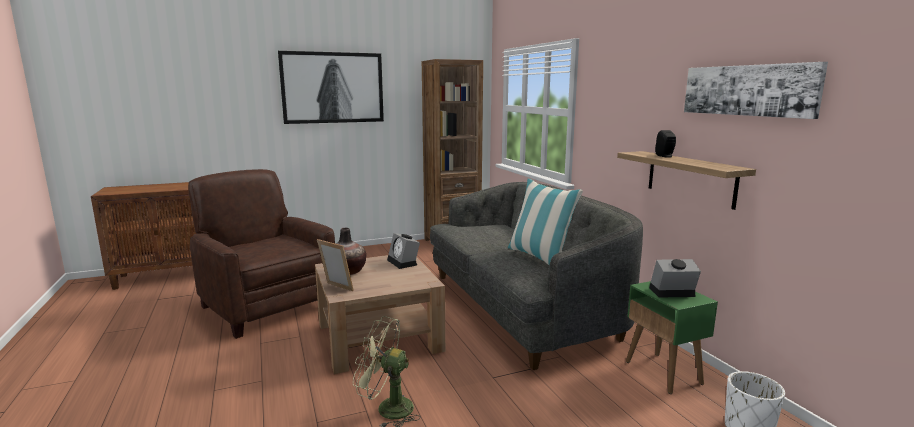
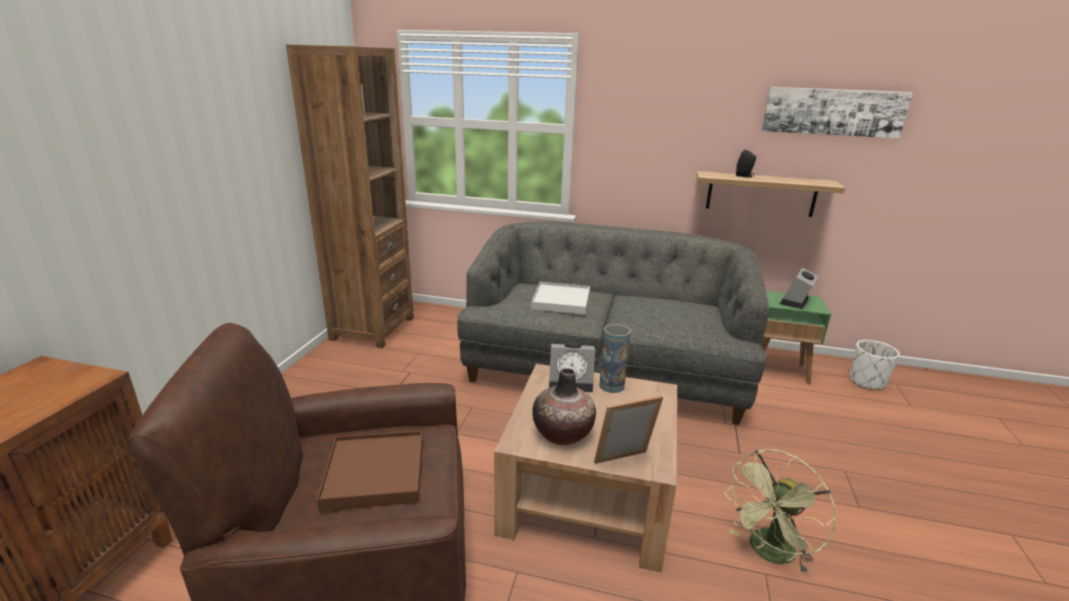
camera: 55 degrees left, 10 degrees up
picture [278,51,384,124] -> none
pillow [508,178,583,265] -> none
none -> brown tray [317,431,423,511]
none -> white tray [531,282,590,315]
none -> vase [599,324,631,393]

